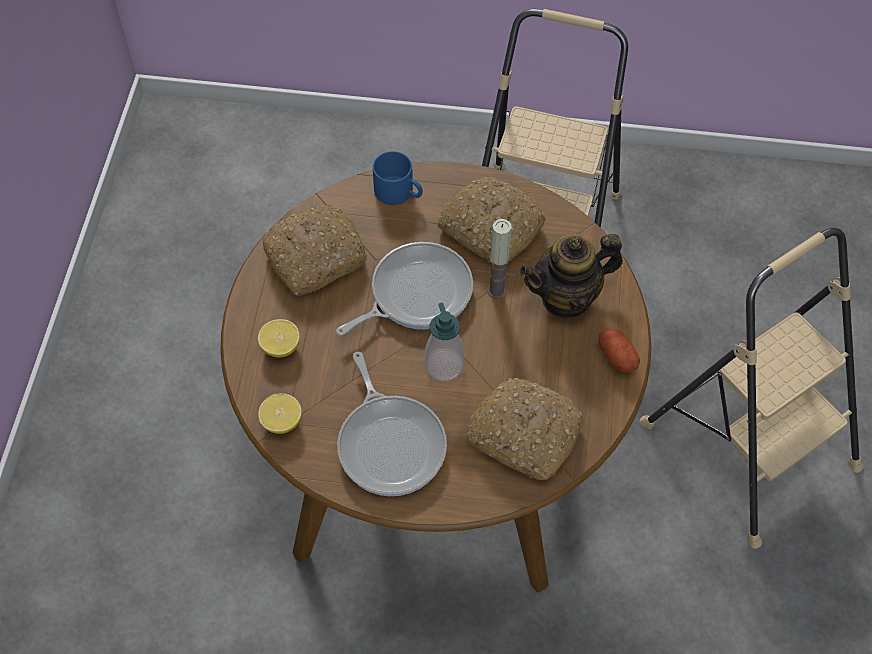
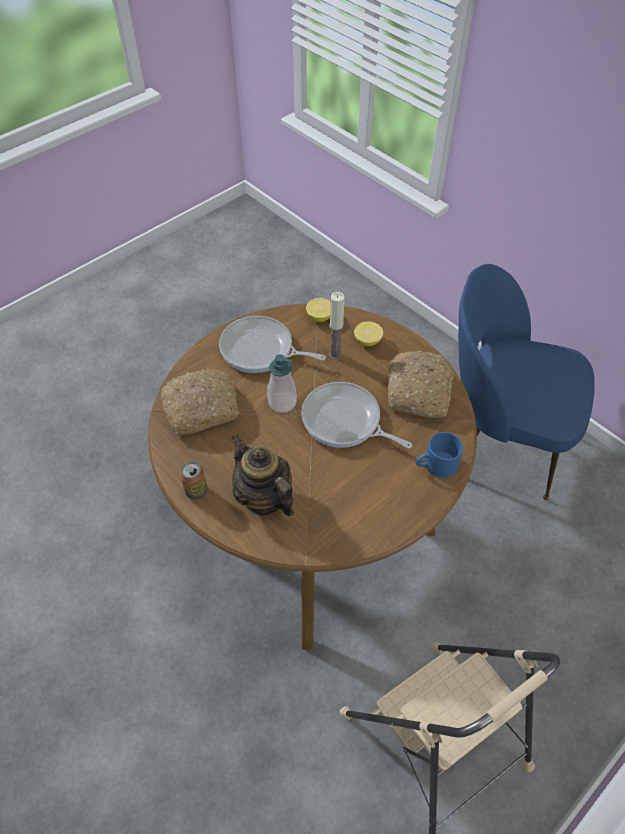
camera: 130 degrees right, 5 degrees down
frying pan [336,242,473,335] -> frying pan turned 120 degrees clockwise [301,382,412,449]
bread [437,177,546,263] -> none
candle [487,219,511,299] -> candle moved to [329,292,345,360]
teapot [520,234,623,318] -> teapot turned 60 degrees counterclockwise [231,434,294,516]
potato [598,328,640,373] -> can [180,462,208,500]
beige step ladder [639,228,864,549] -> none
none -> blue chair [458,264,595,500]

